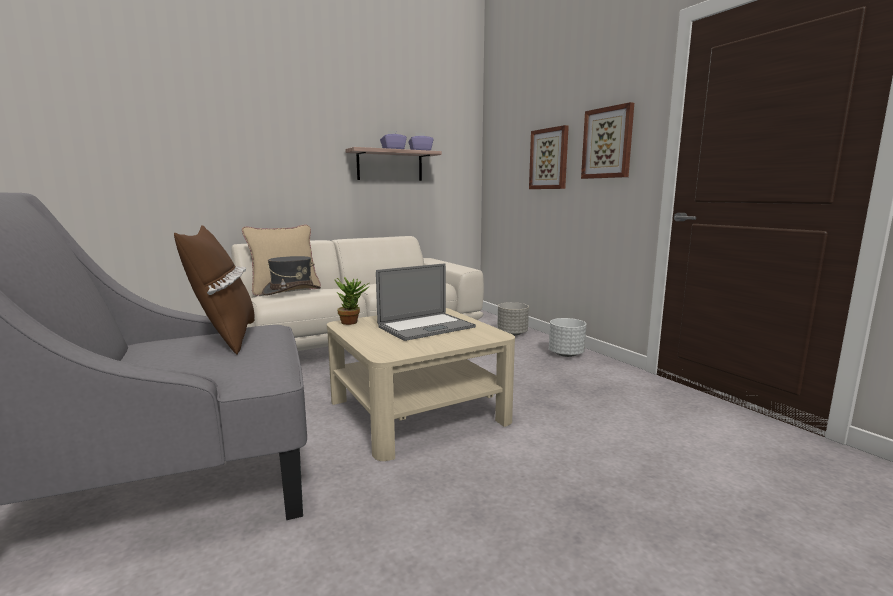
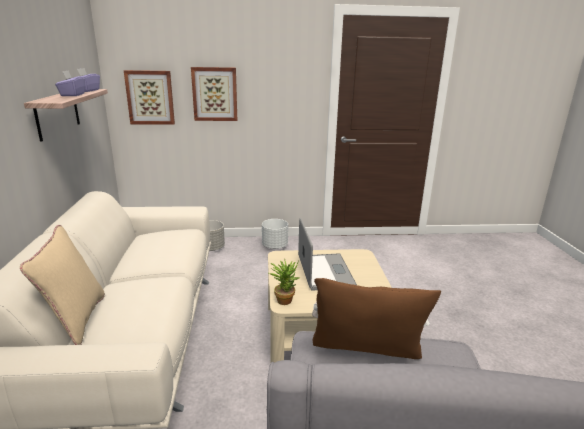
camera: 65 degrees left, 10 degrees up
grey hat [262,256,321,296] -> none
picture [581,102,634,179] -> picture moved to [124,70,175,125]

